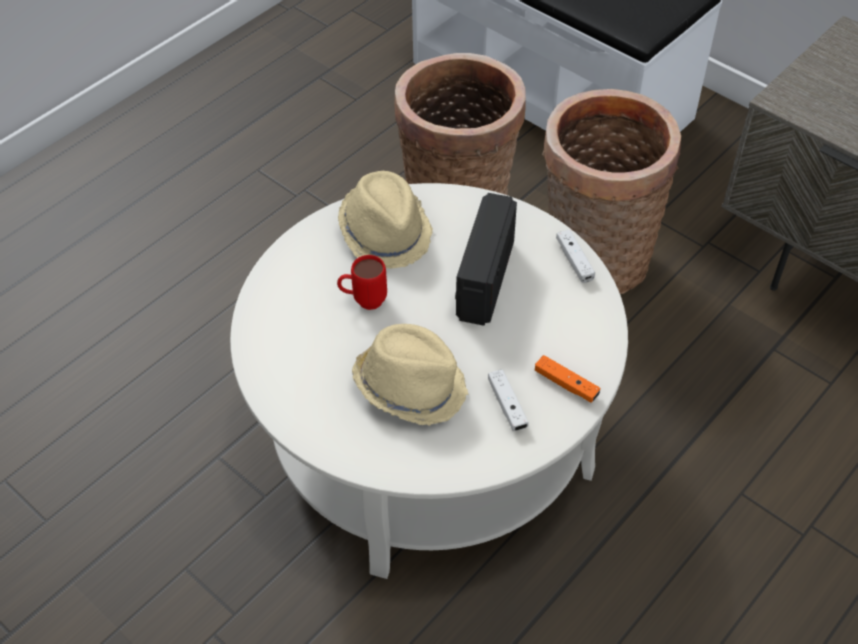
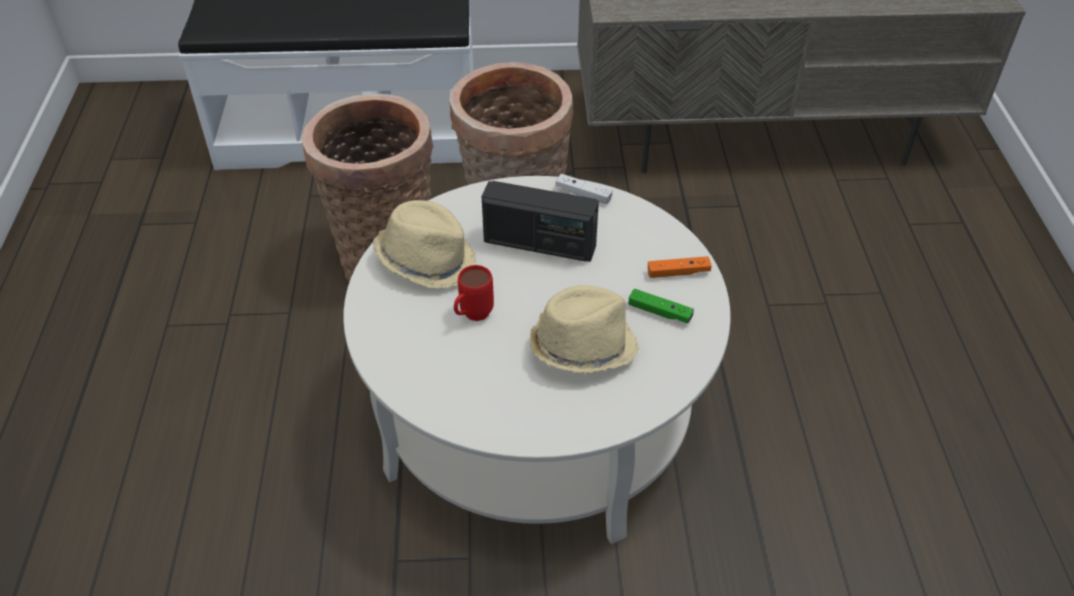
camera: 45 degrees left, 5 degrees down
radio [455,193,517,326] -> radio turned 45 degrees counterclockwise [482,181,599,262]
white game controller [488,369,529,431] -> green game controller [629,289,694,324]

